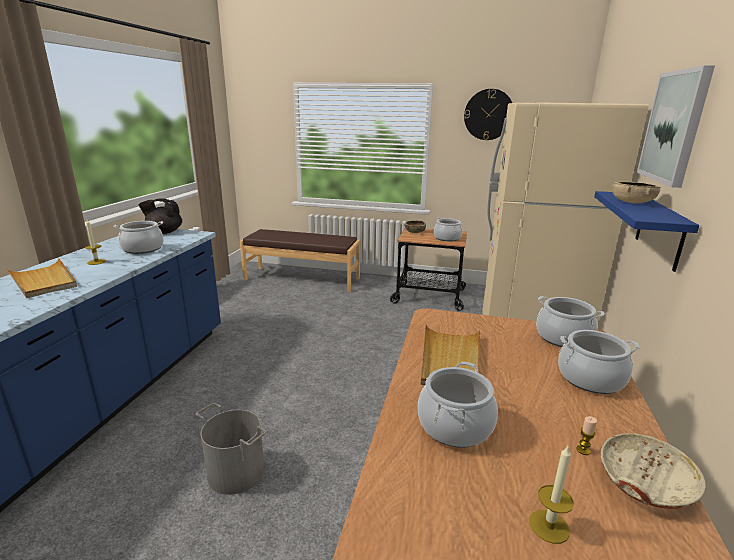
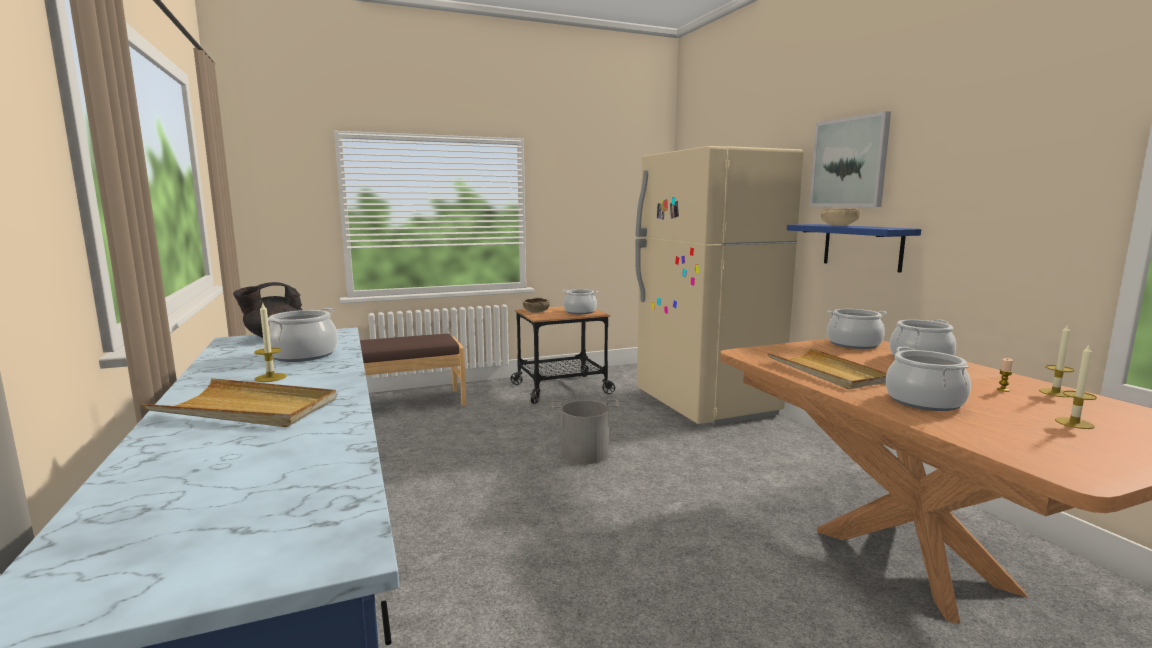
camera: 35 degrees left, 10 degrees down
grey bucket [196,403,266,495] -> grey bucket moved to [551,399,619,464]
wall clock [464,89,512,140] -> none
beige bowl [601,433,706,509] -> candle [1039,324,1074,397]

